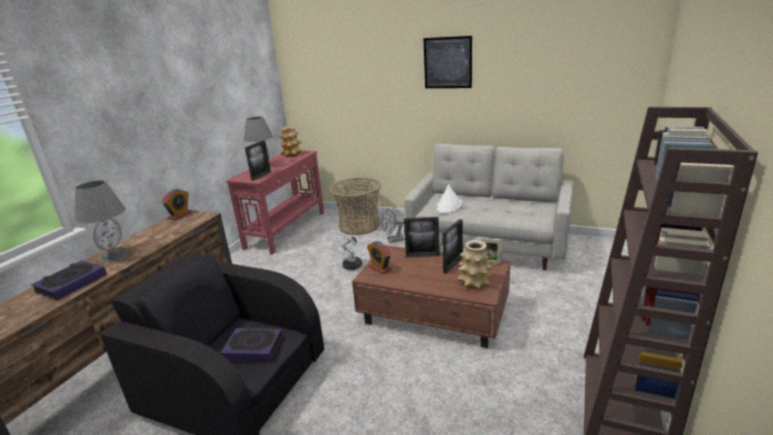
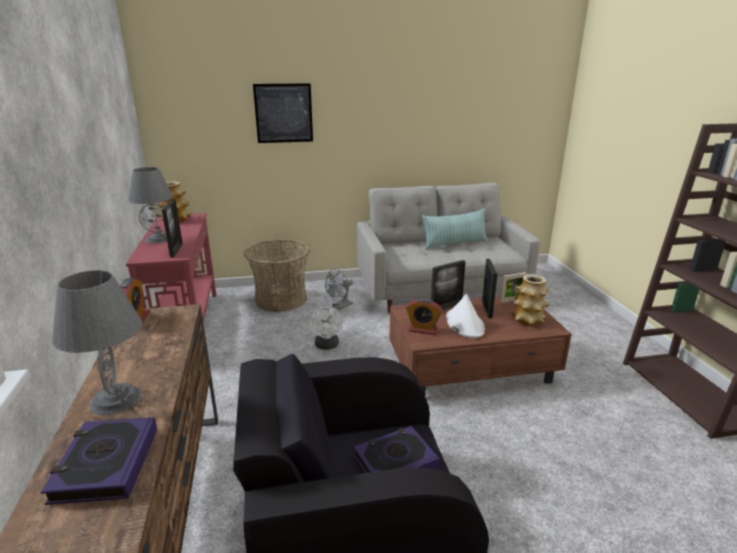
camera: 35 degrees left, 0 degrees up
picture [424,36,472,88] -> picture moved to [253,83,313,143]
white hat [436,184,462,214] -> white hat moved to [446,294,485,338]
none -> pillow [422,208,488,250]

